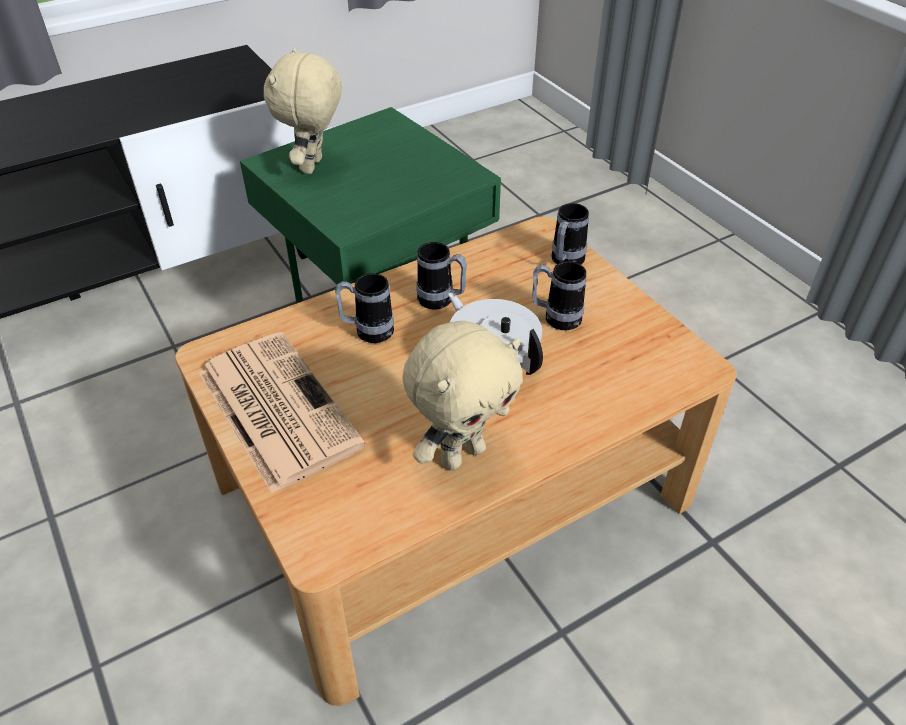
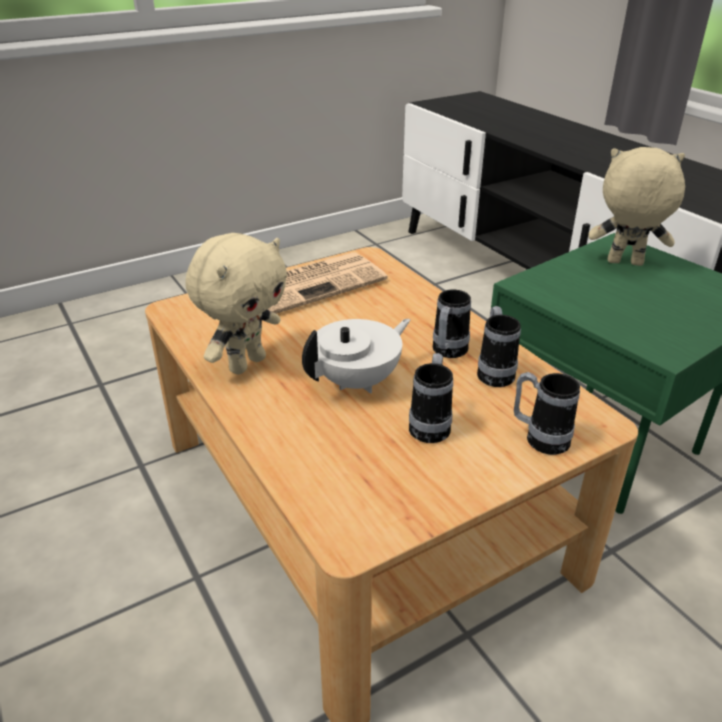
camera: 90 degrees right, 10 degrees down
mug [335,273,394,343] -> mug moved to [477,306,521,387]
beige plush toy [402,321,523,471] -> beige plush toy turned 105 degrees counterclockwise [185,233,287,374]

